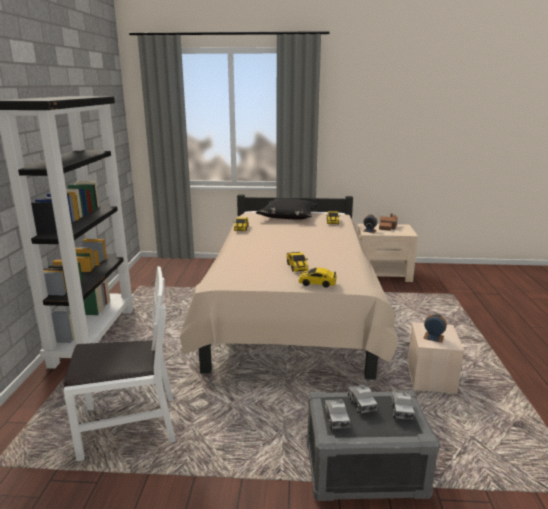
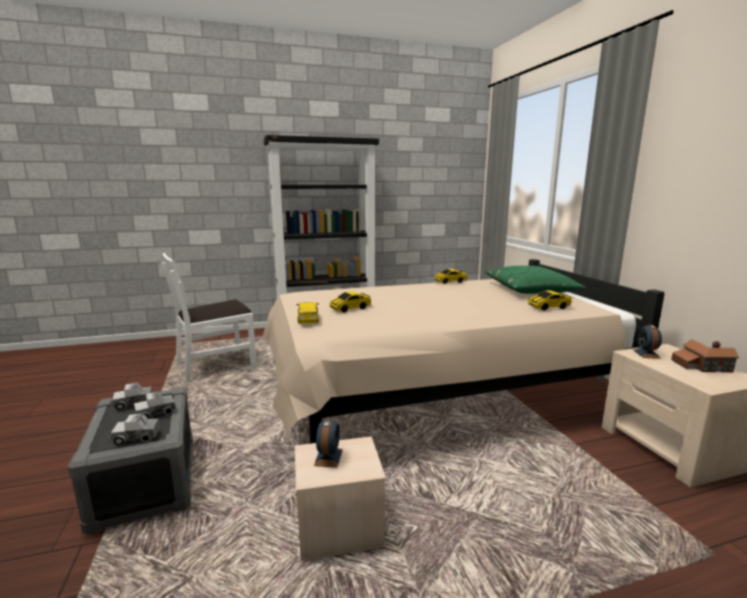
camera: 70 degrees right, 5 degrees down
white chair [63,266,176,461] -> white chair turned 90 degrees clockwise [162,253,257,383]
black pillow [256,198,319,220] -> green pillow [485,266,586,294]

